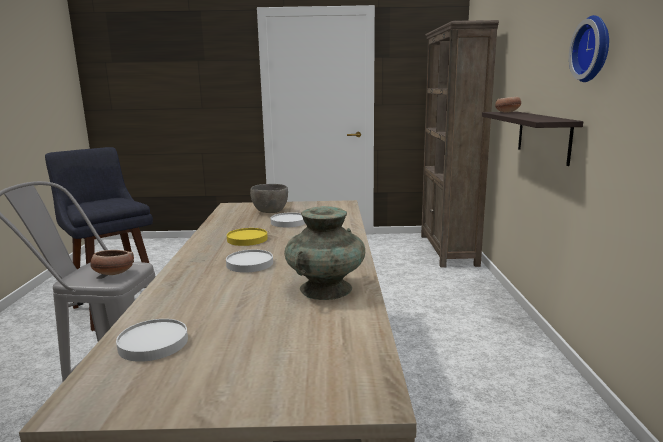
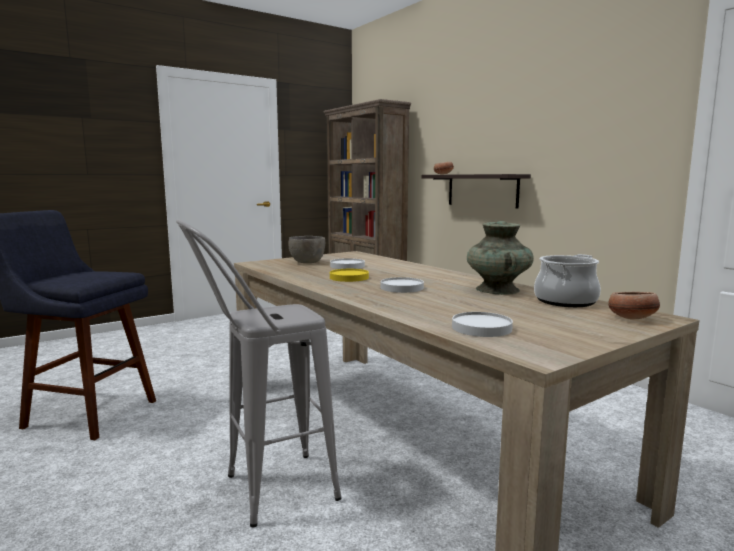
camera: 35 degrees left, 5 degrees down
bowl [90,250,134,275] -> bowl moved to [608,291,660,319]
wall clock [569,15,609,82] -> none
none -> cooking pot [534,254,601,307]

